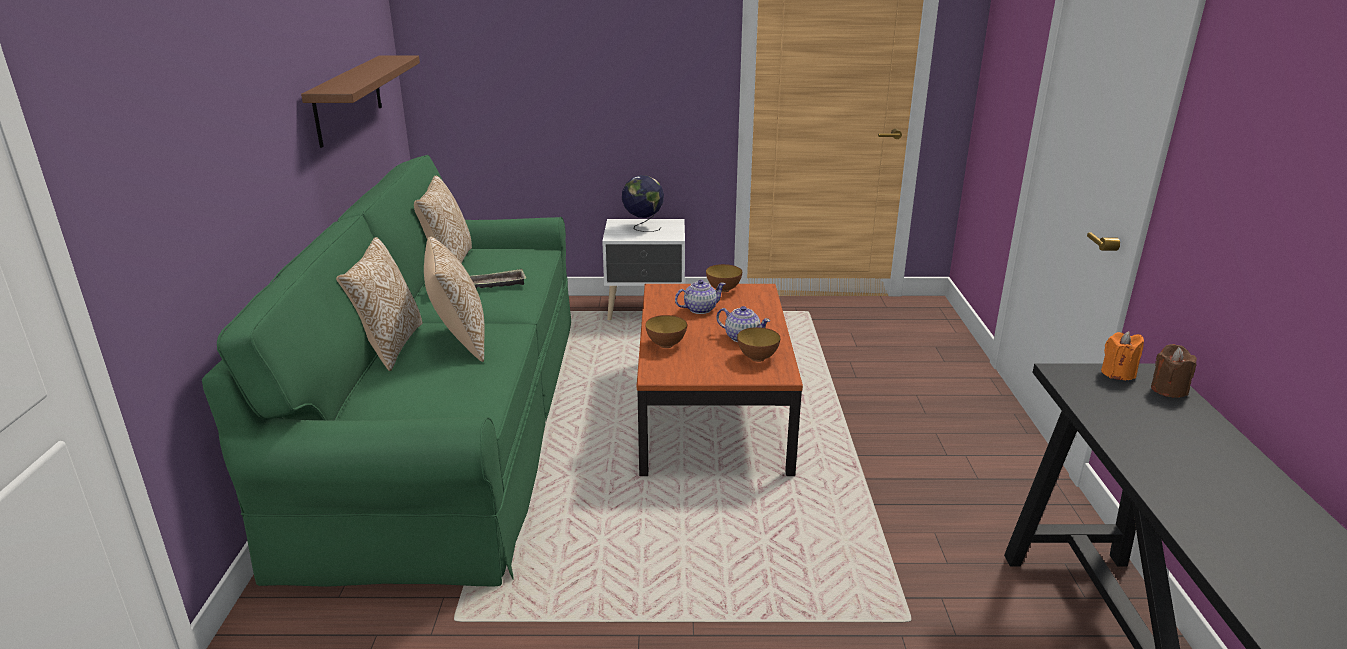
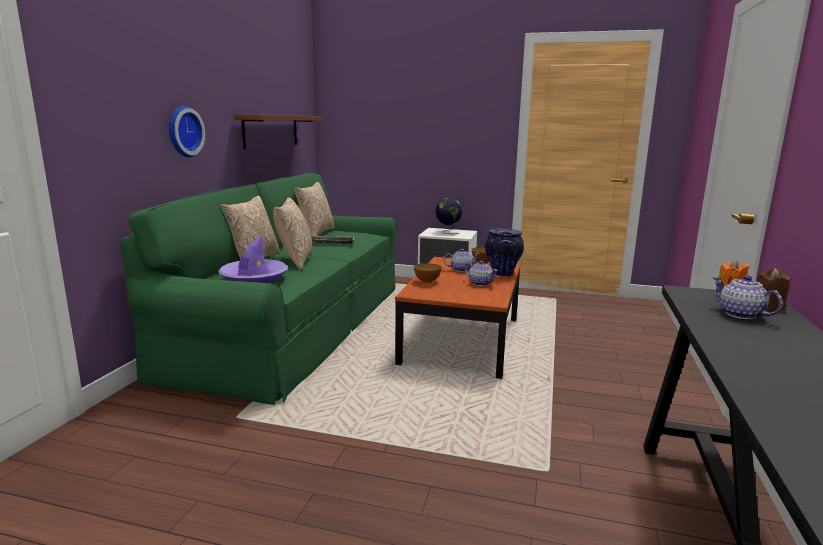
camera: 15 degrees right, 10 degrees down
bowl [737,327,780,362] -> none
none -> wall clock [169,106,205,157]
none -> purple hat [218,236,288,283]
none -> vase [485,228,524,276]
none -> teapot [712,275,783,319]

